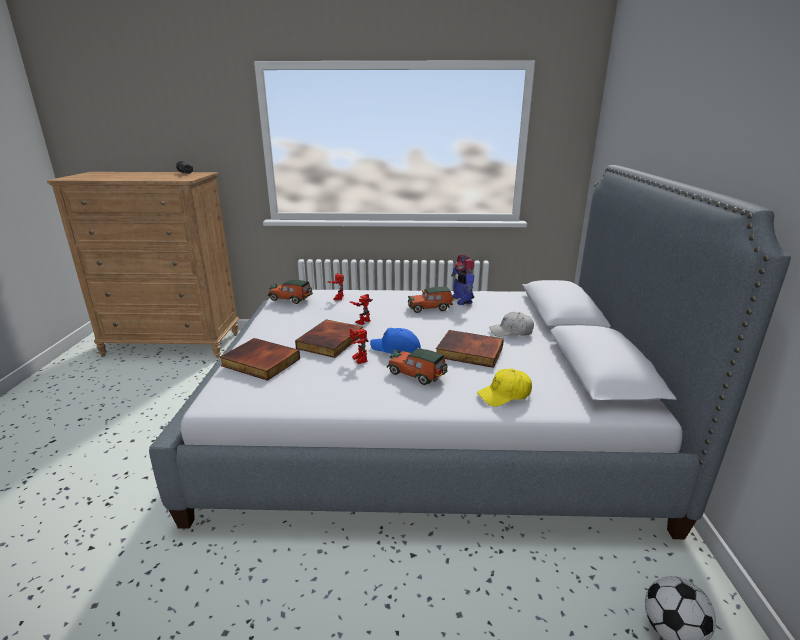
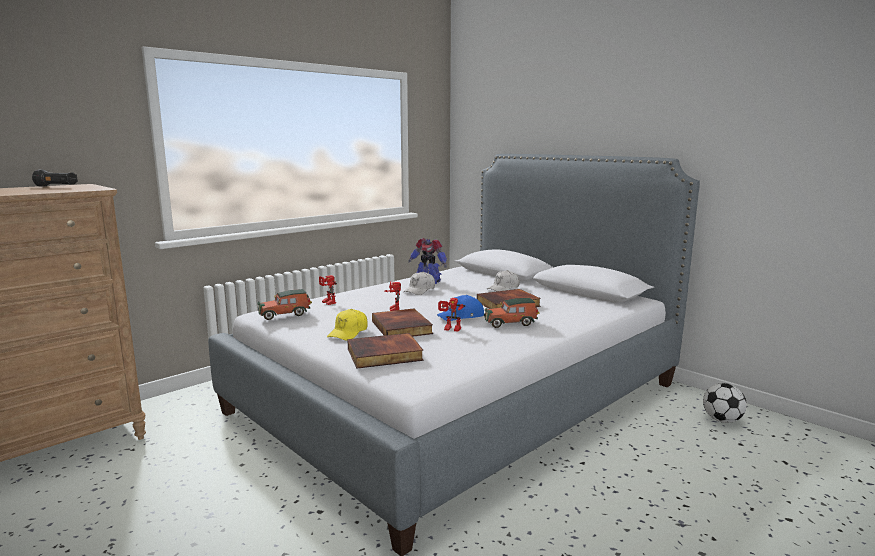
camera: 45 degrees left, 10 degrees down
toy car [408,286,454,313] -> white cap [403,272,435,295]
yellow cap [477,369,532,407] -> yellow cap moved to [327,309,368,341]

